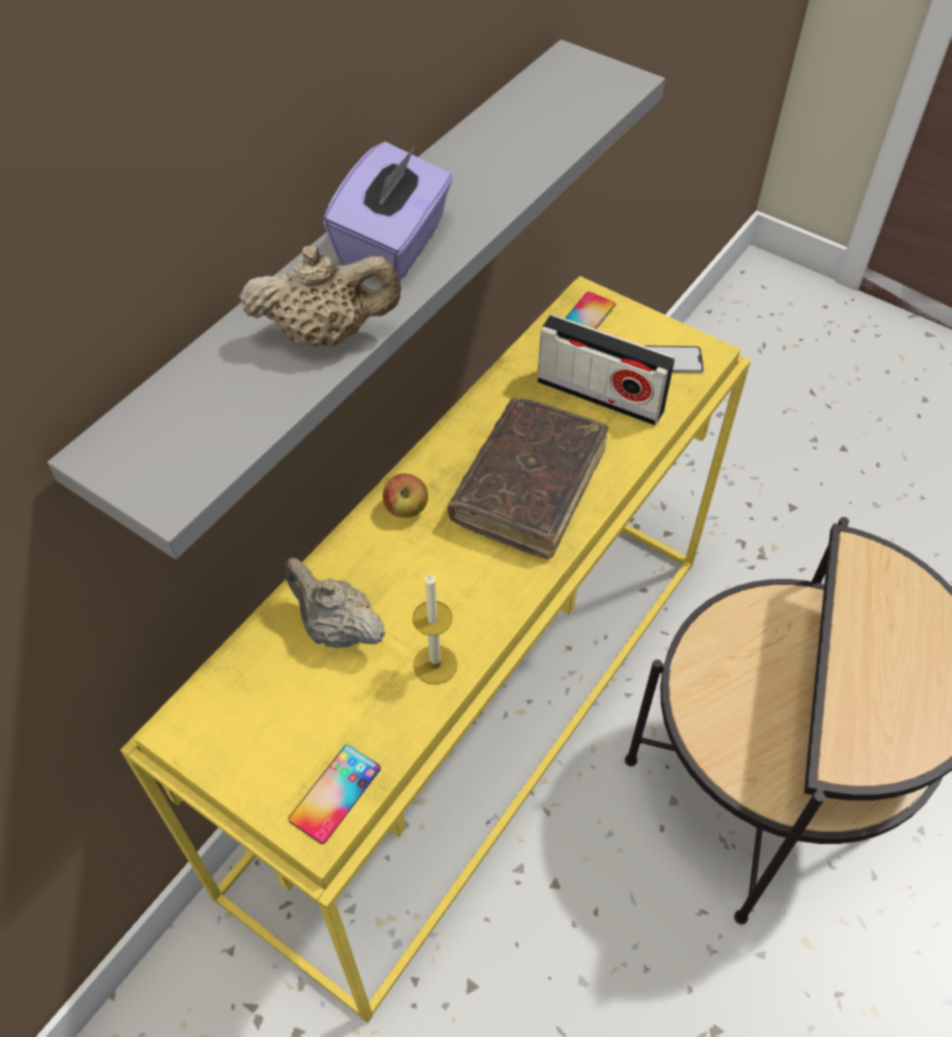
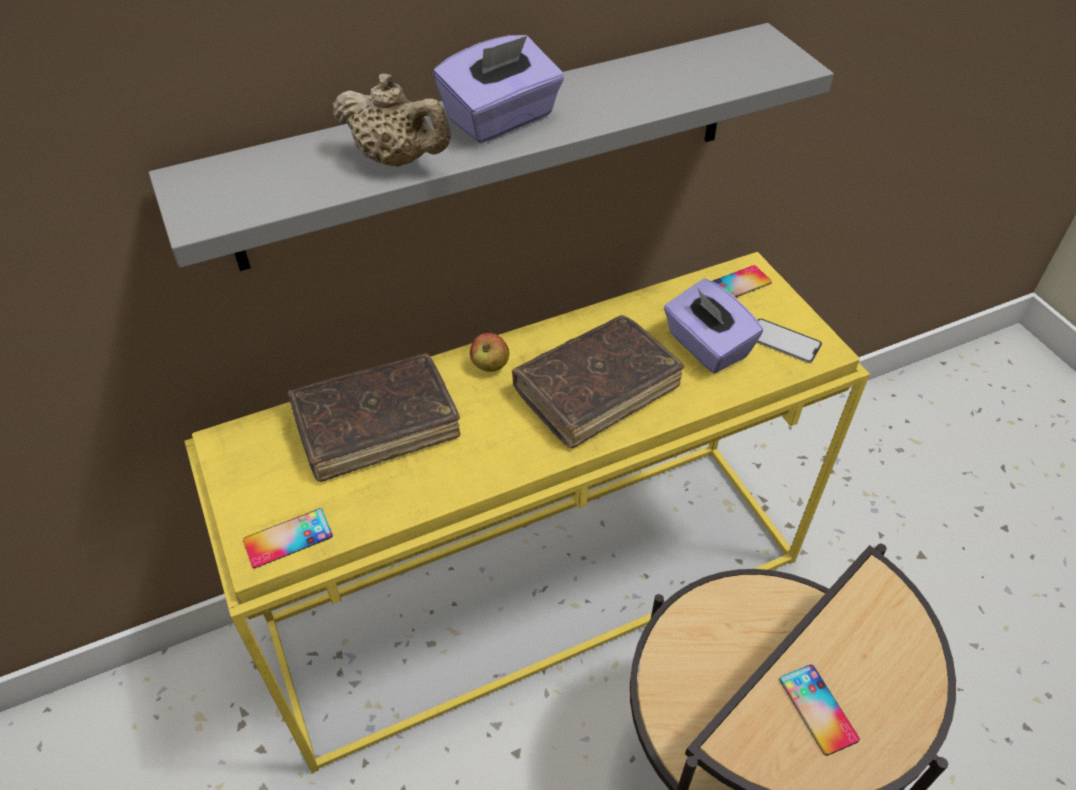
camera: 30 degrees right, 5 degrees down
beige teapot [284,558,386,648] -> brown book [288,354,461,482]
candle [412,572,457,685] -> none
radio [537,314,675,426] -> purple tissue box [664,278,763,373]
none -> phone [779,664,860,756]

